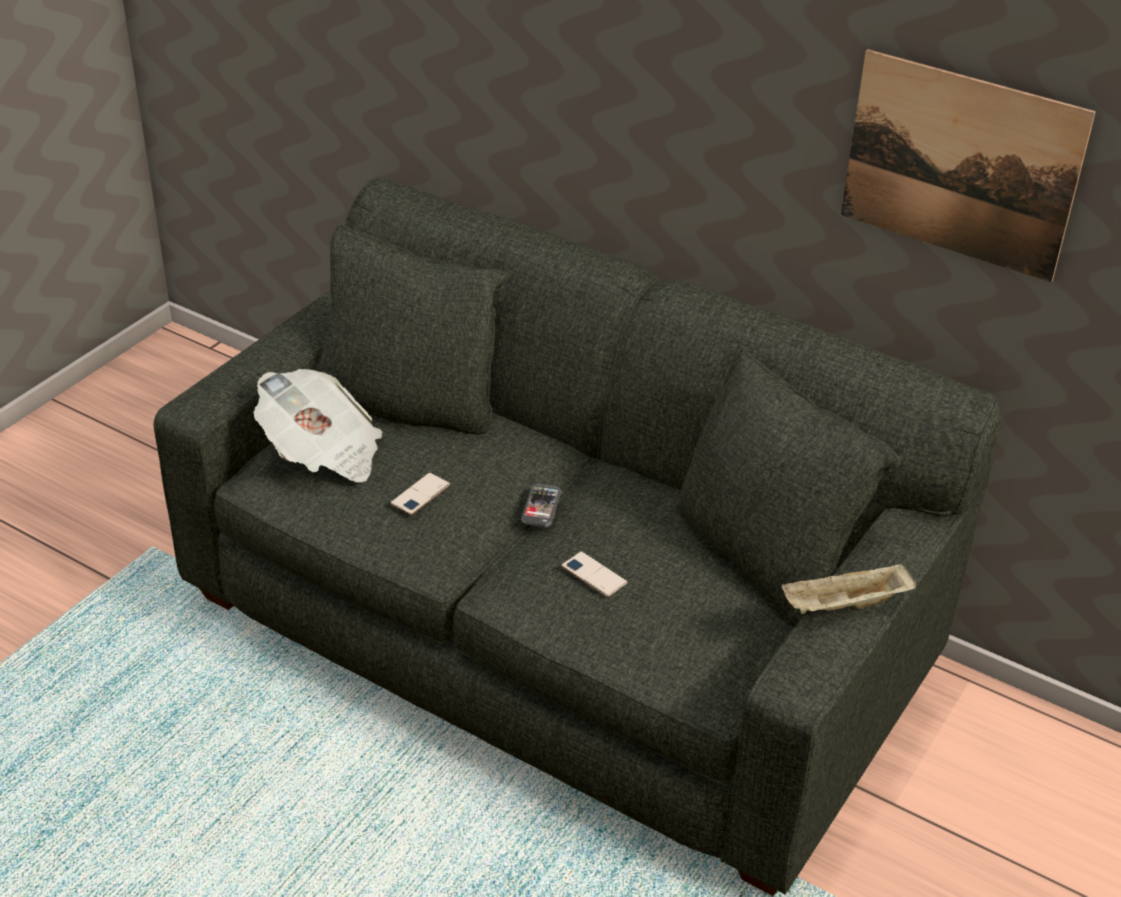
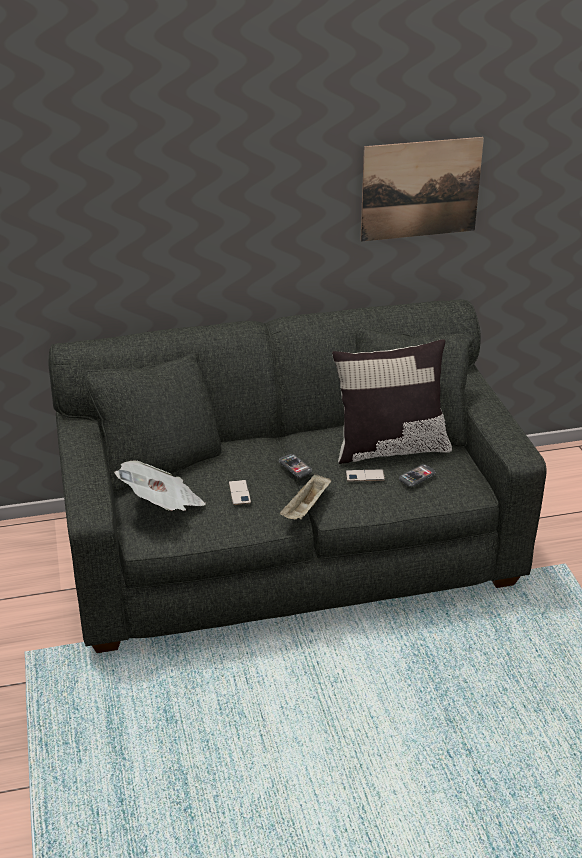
camera: 45 degrees left, 5 degrees down
beige tray [782,563,916,614] -> beige tray moved to [280,473,331,520]
none -> pillow [332,339,452,464]
none -> phone [399,464,436,487]

